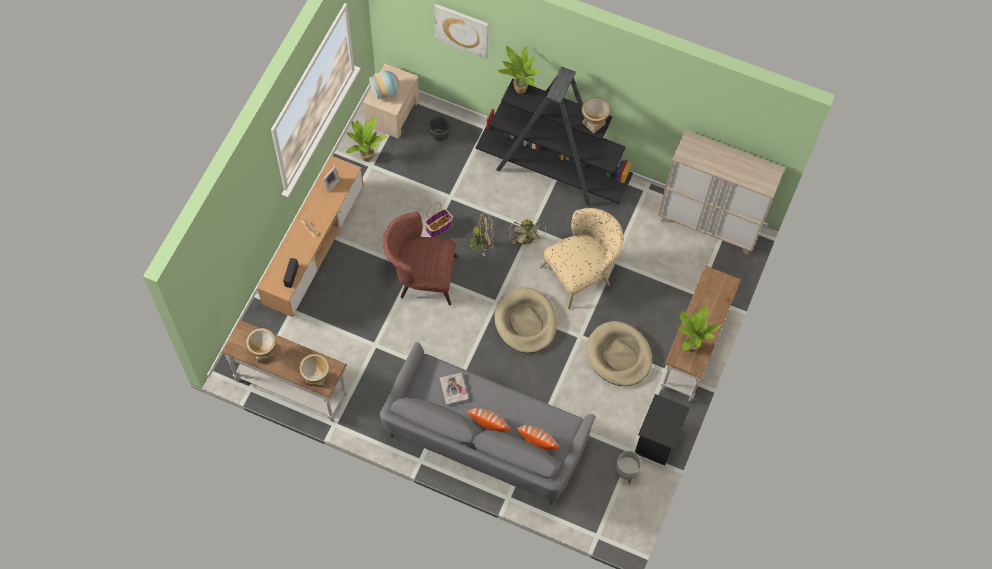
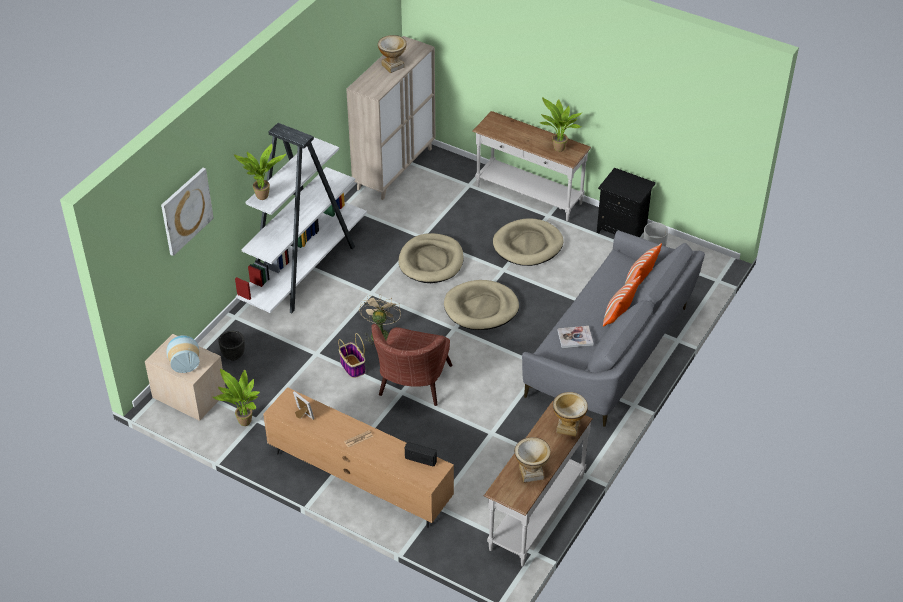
camera: 80 degrees left, 20 degrees down
black bookcase [476,66,633,207] -> white bookcase [235,123,367,314]
green fan [509,218,546,246] -> none
beige armchair [539,208,624,309] -> beige dog bed [398,233,464,283]
vase [582,97,610,134] -> vase moved to [378,35,407,73]

